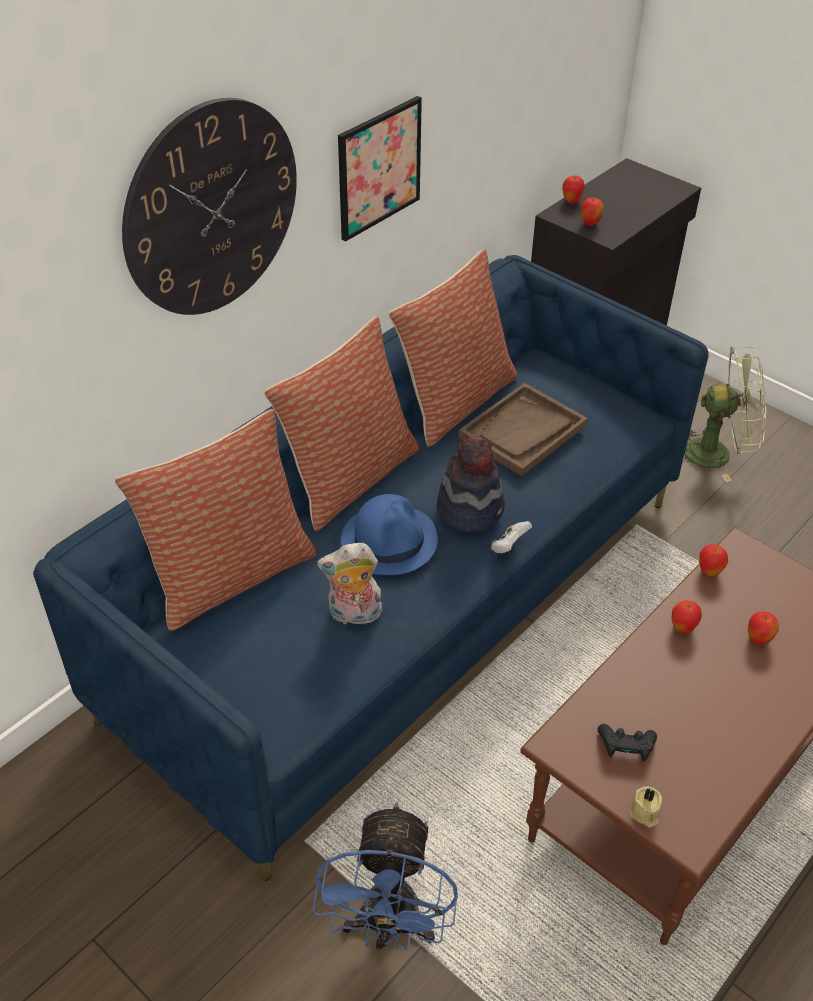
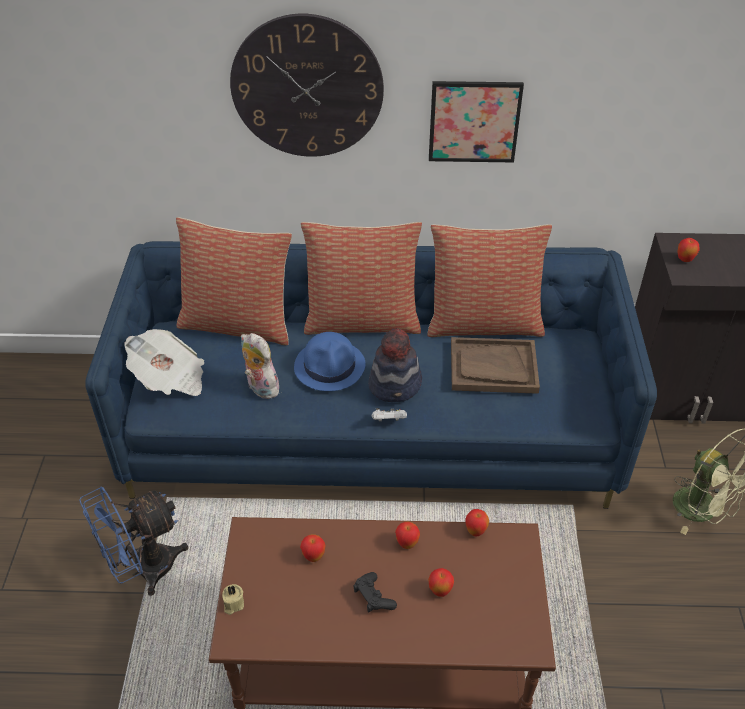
camera: 50 degrees right, 0 degrees up
apple [563,176,585,204] -> apple moved to [300,534,326,562]
black game controller [598,724,657,762] -> black game controller moved to [354,572,397,612]
none -> newspaper [124,329,204,396]

